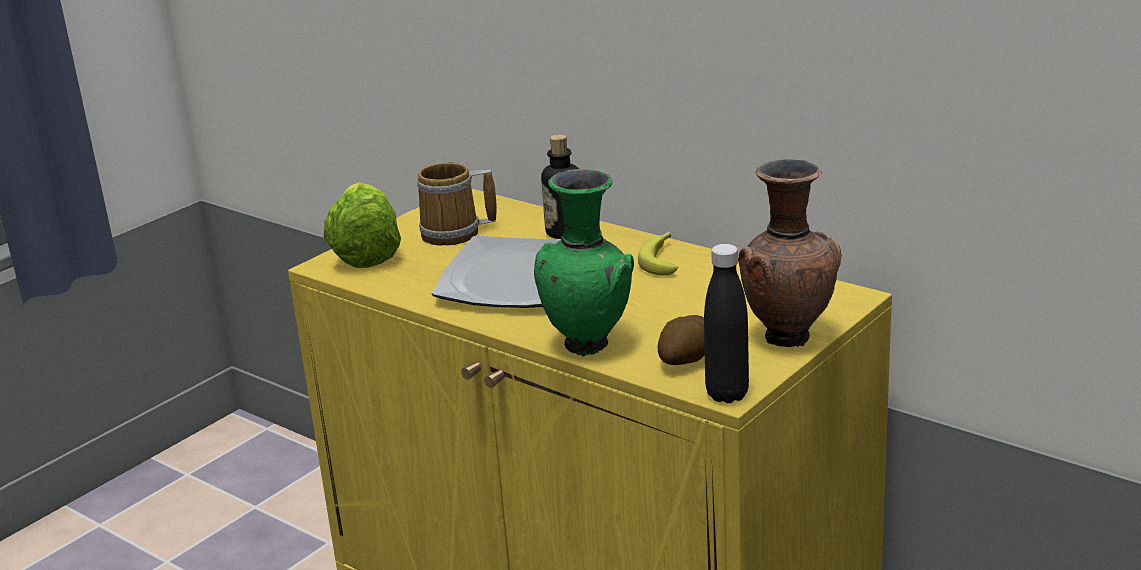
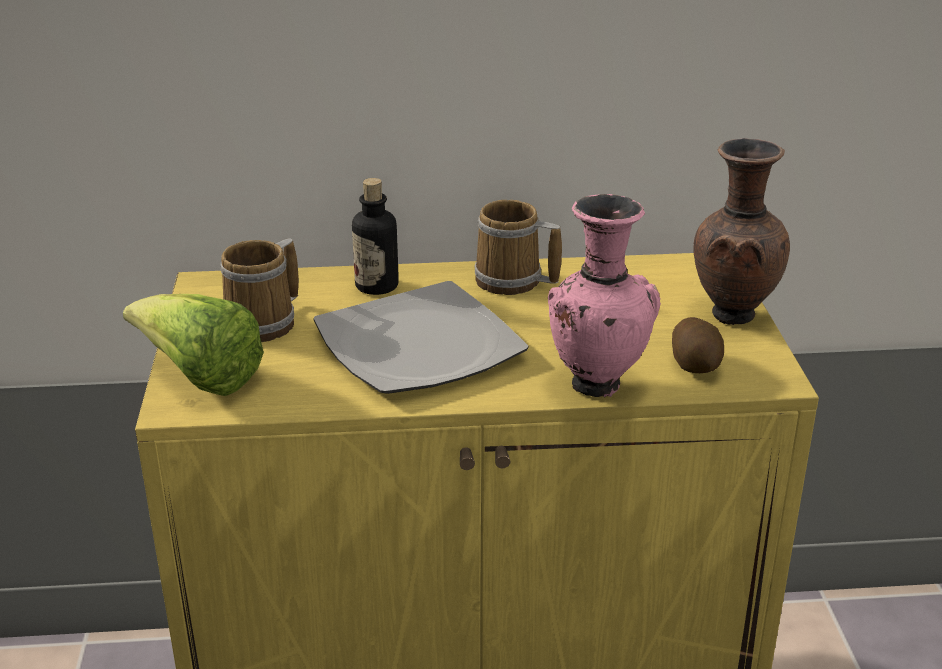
camera: 45 degrees left, 5 degrees up
green vase [534,169,634,357] -> pink vase [548,194,661,397]
banana [638,232,678,276] -> mug [474,200,562,295]
black bottle [704,244,749,403] -> none

